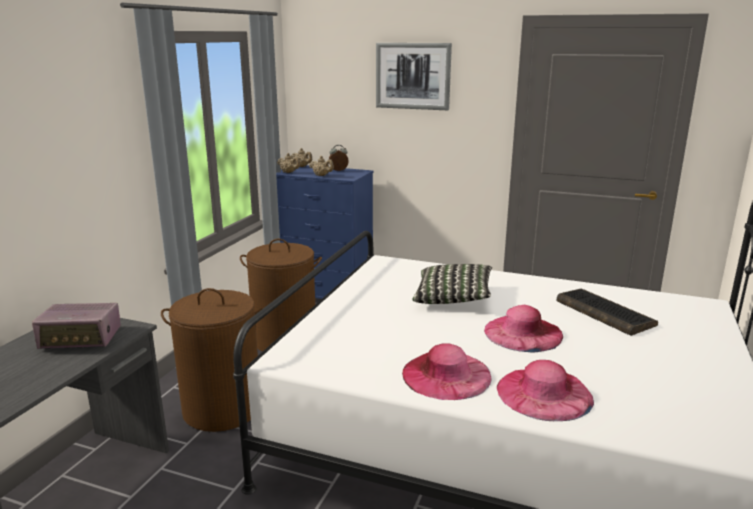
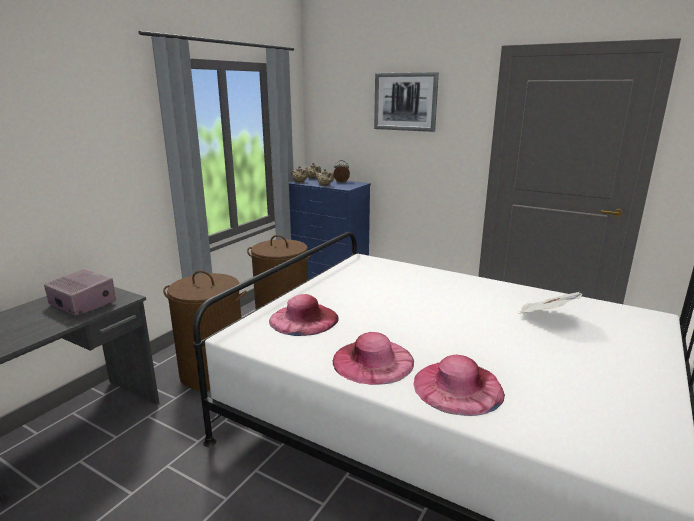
camera: 10 degrees right, 0 degrees up
radio [32,303,121,349] -> radio turned 150 degrees counterclockwise [44,269,116,316]
pillow [413,264,492,304] -> none
pink hat [484,305,563,352] -> pink hat moved to [269,294,339,336]
keyboard [556,289,658,336] -> newspaper [518,292,582,314]

